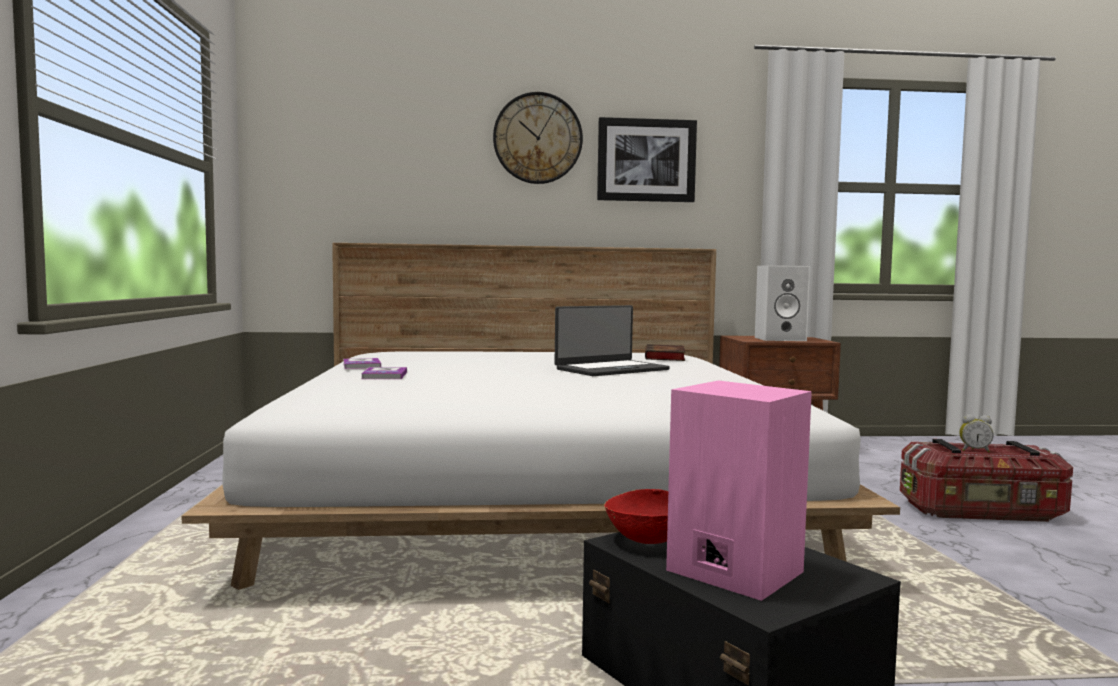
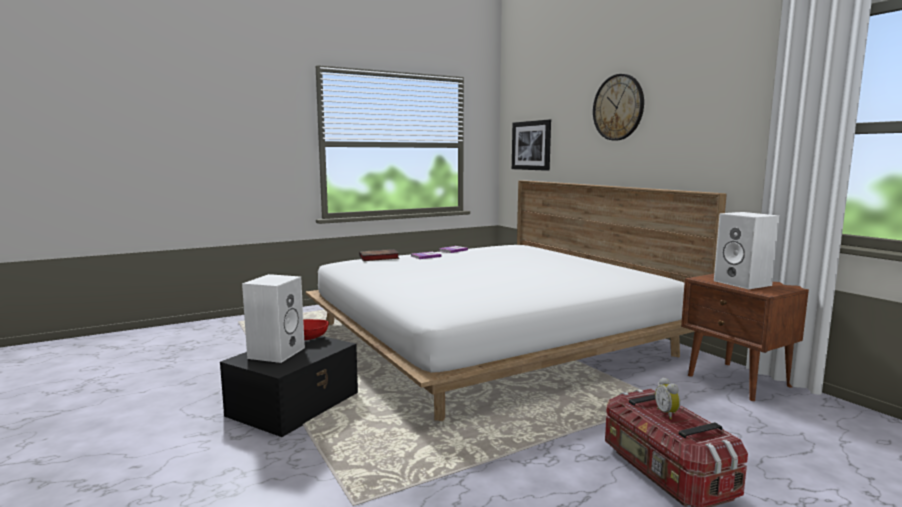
camera: 65 degrees right, 5 degrees up
laptop [555,305,670,376] -> none
picture [597,117,697,202] -> picture moved to [512,119,551,171]
book [645,344,685,361] -> book moved to [359,249,400,261]
pink speaker [666,381,812,601] -> white speaker [242,274,305,363]

